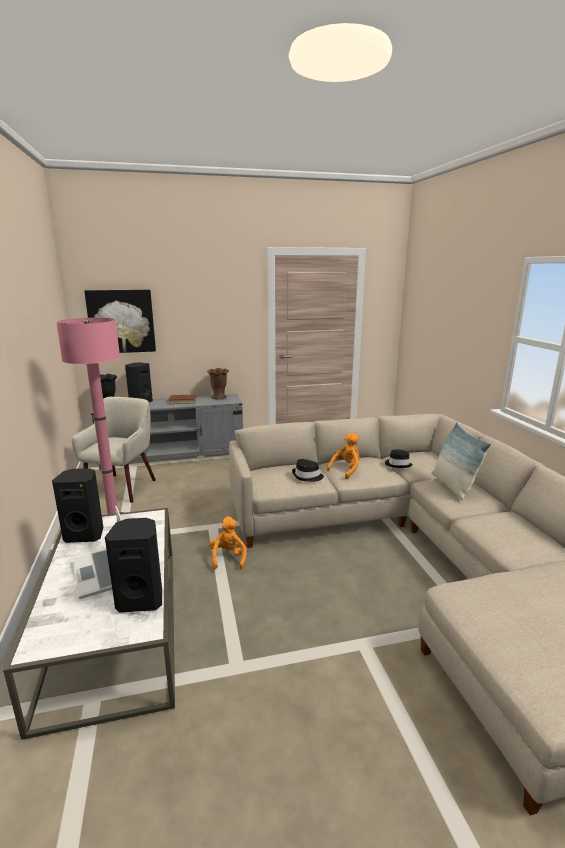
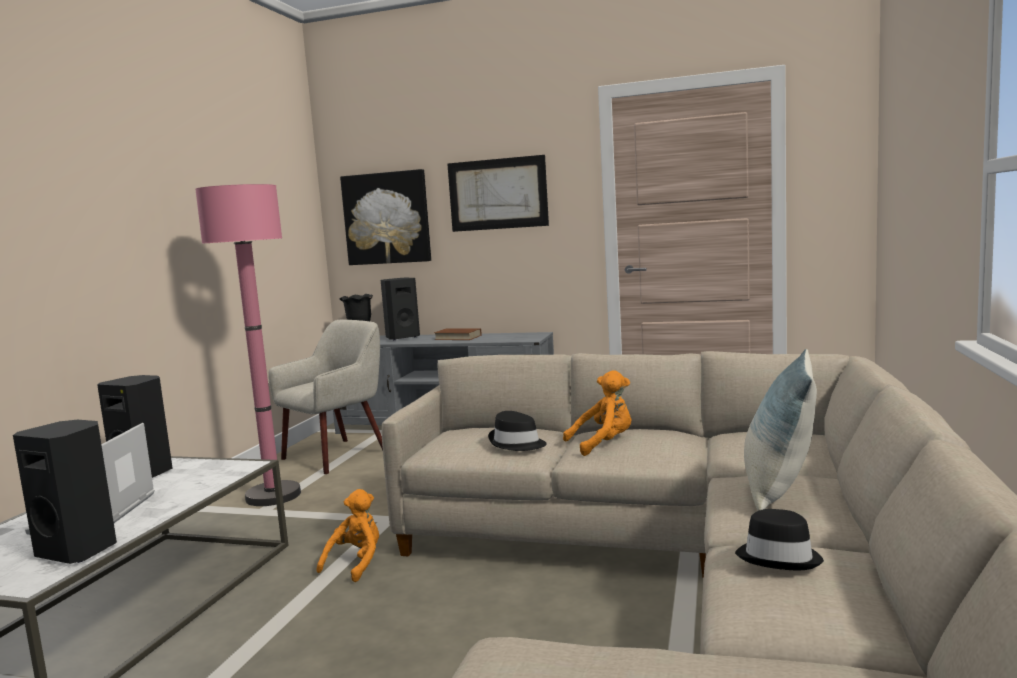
camera: 30 degrees right, 10 degrees down
brown vase [207,368,229,399] -> none
black hat [385,450,413,468] -> black hat moved to [735,509,824,570]
none -> picture [447,155,549,232]

